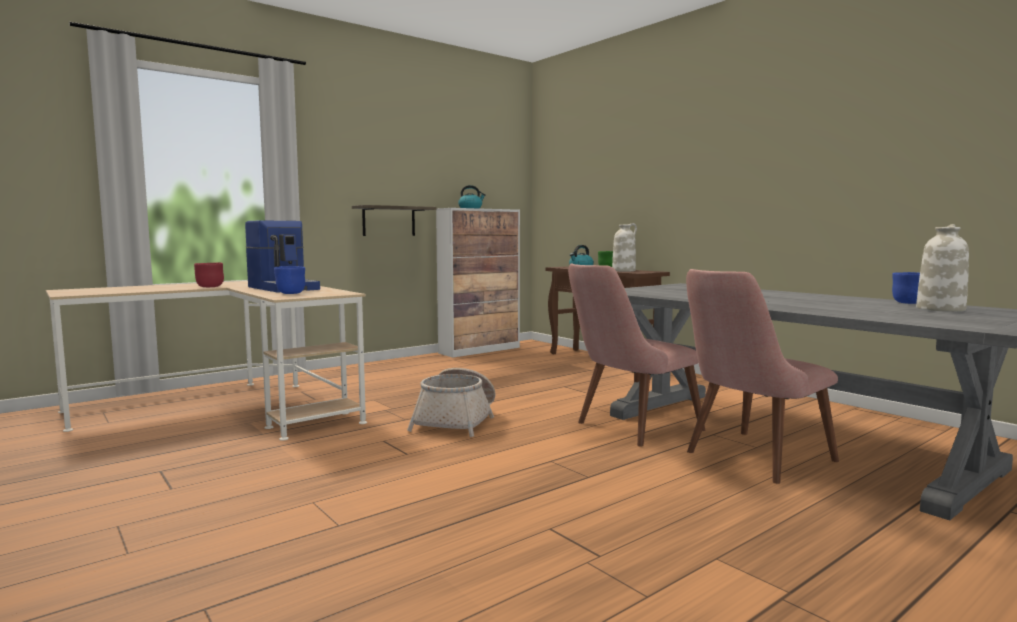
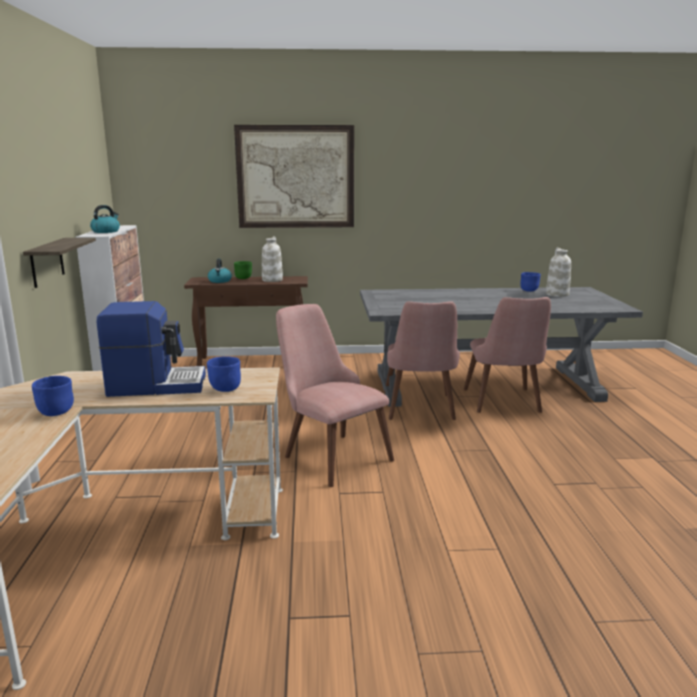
camera: 55 degrees left, 10 degrees up
red bowl [194,262,224,287] -> blue bowl [32,376,74,416]
basket [407,368,496,437] -> pink chair [276,304,394,487]
none -> picture [234,125,354,228]

